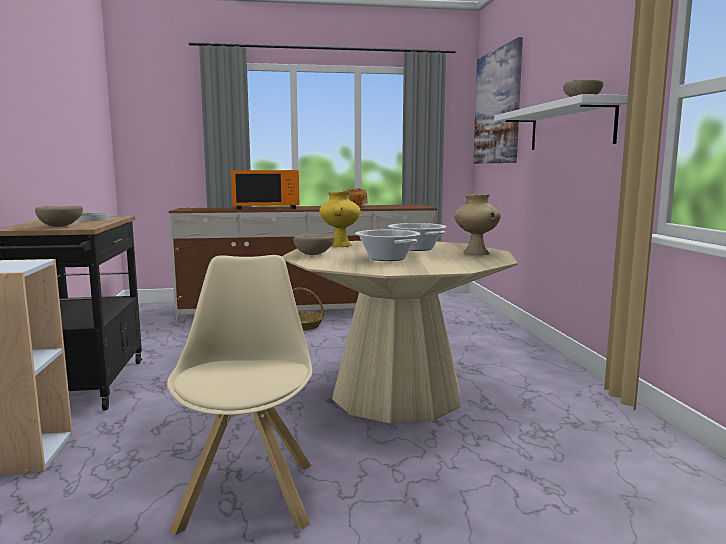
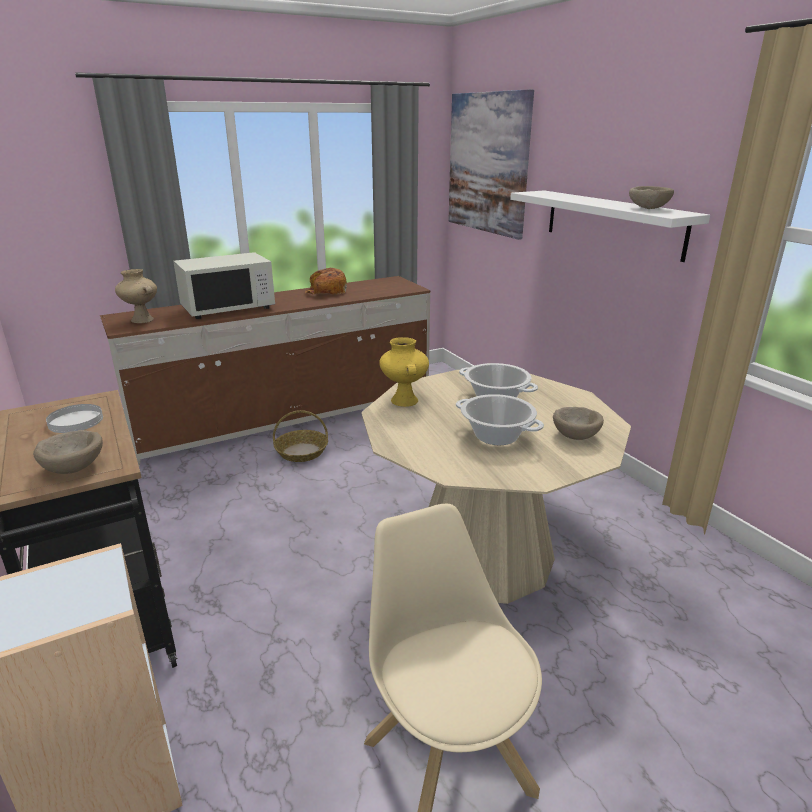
camera: 20 degrees left, 15 degrees up
orange microwave [231,170,299,209] -> white microwave [173,252,275,319]
beige bowl [293,233,335,255] -> beige bowl moved to [553,407,604,440]
beige vase [454,194,501,255] -> beige vase moved to [115,269,157,323]

